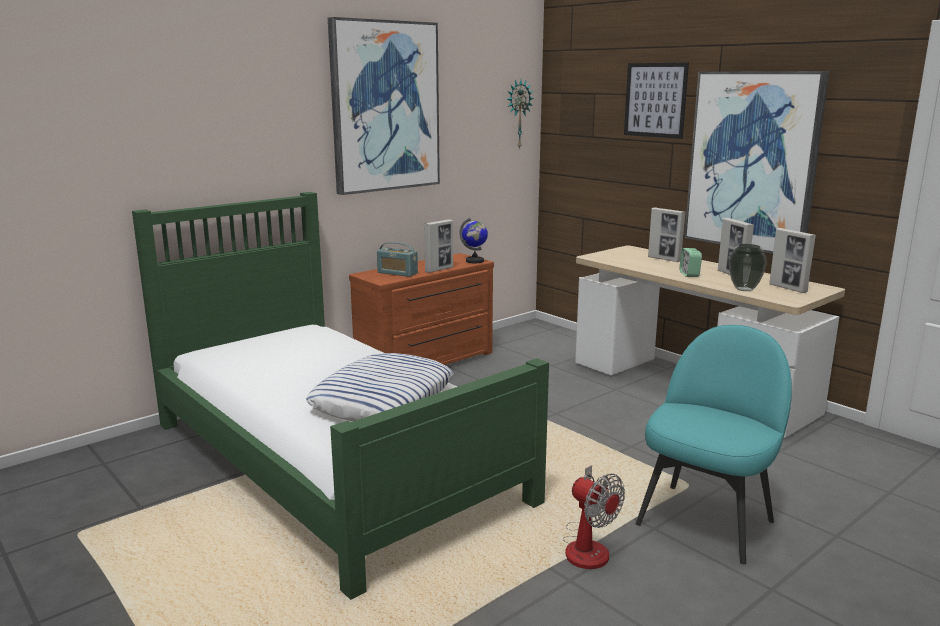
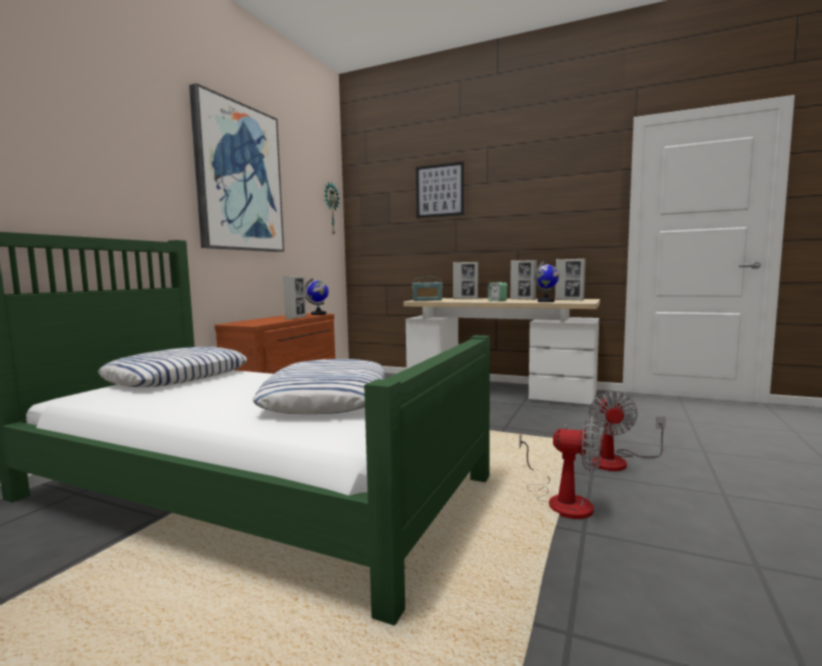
camera: 25 degrees left, 10 degrees down
radio [377,242,418,277] -> radio moved to [412,277,443,301]
turquoise chair [636,325,792,564] -> fan [589,391,666,471]
picture [684,71,829,254] -> none
vase [729,244,767,291] -> globe [535,262,559,302]
none -> pillow [98,347,247,387]

